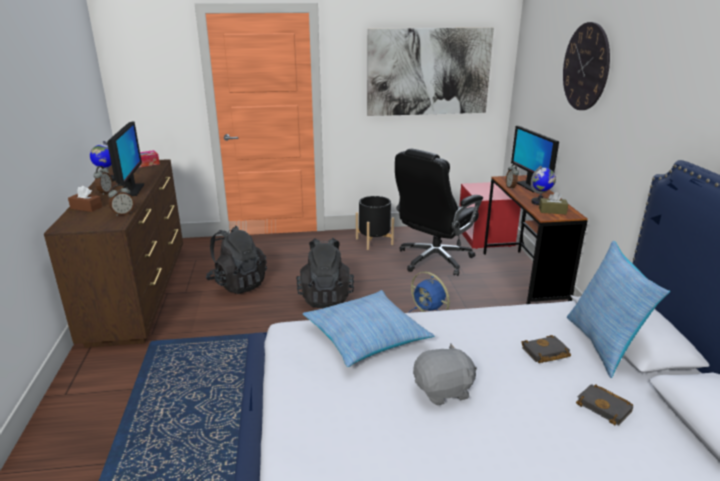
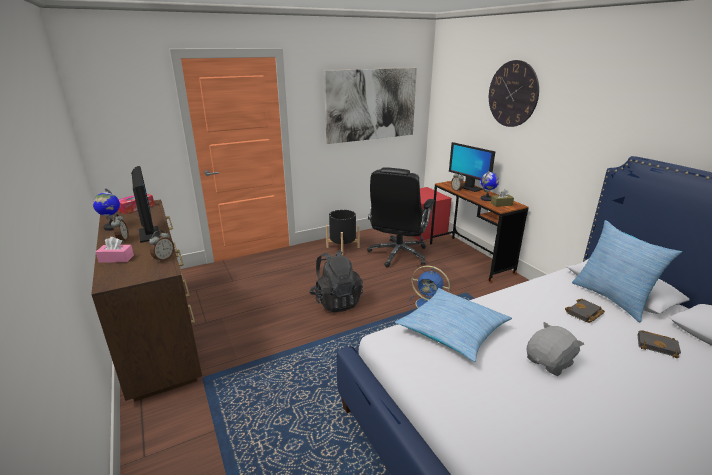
camera: 20 degrees left, 0 degrees up
brown tissue box [68,186,102,212] -> pink tissue box [96,237,134,263]
black backpack [206,226,267,294] -> none

